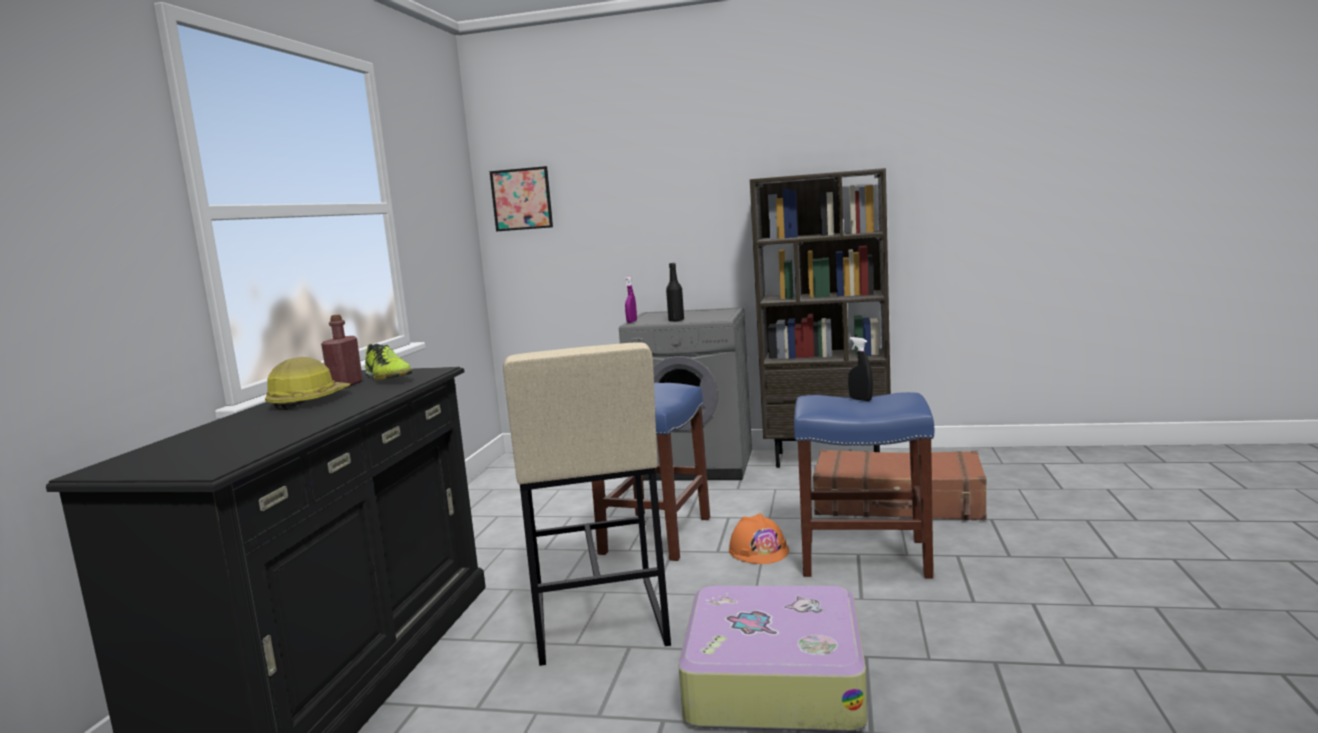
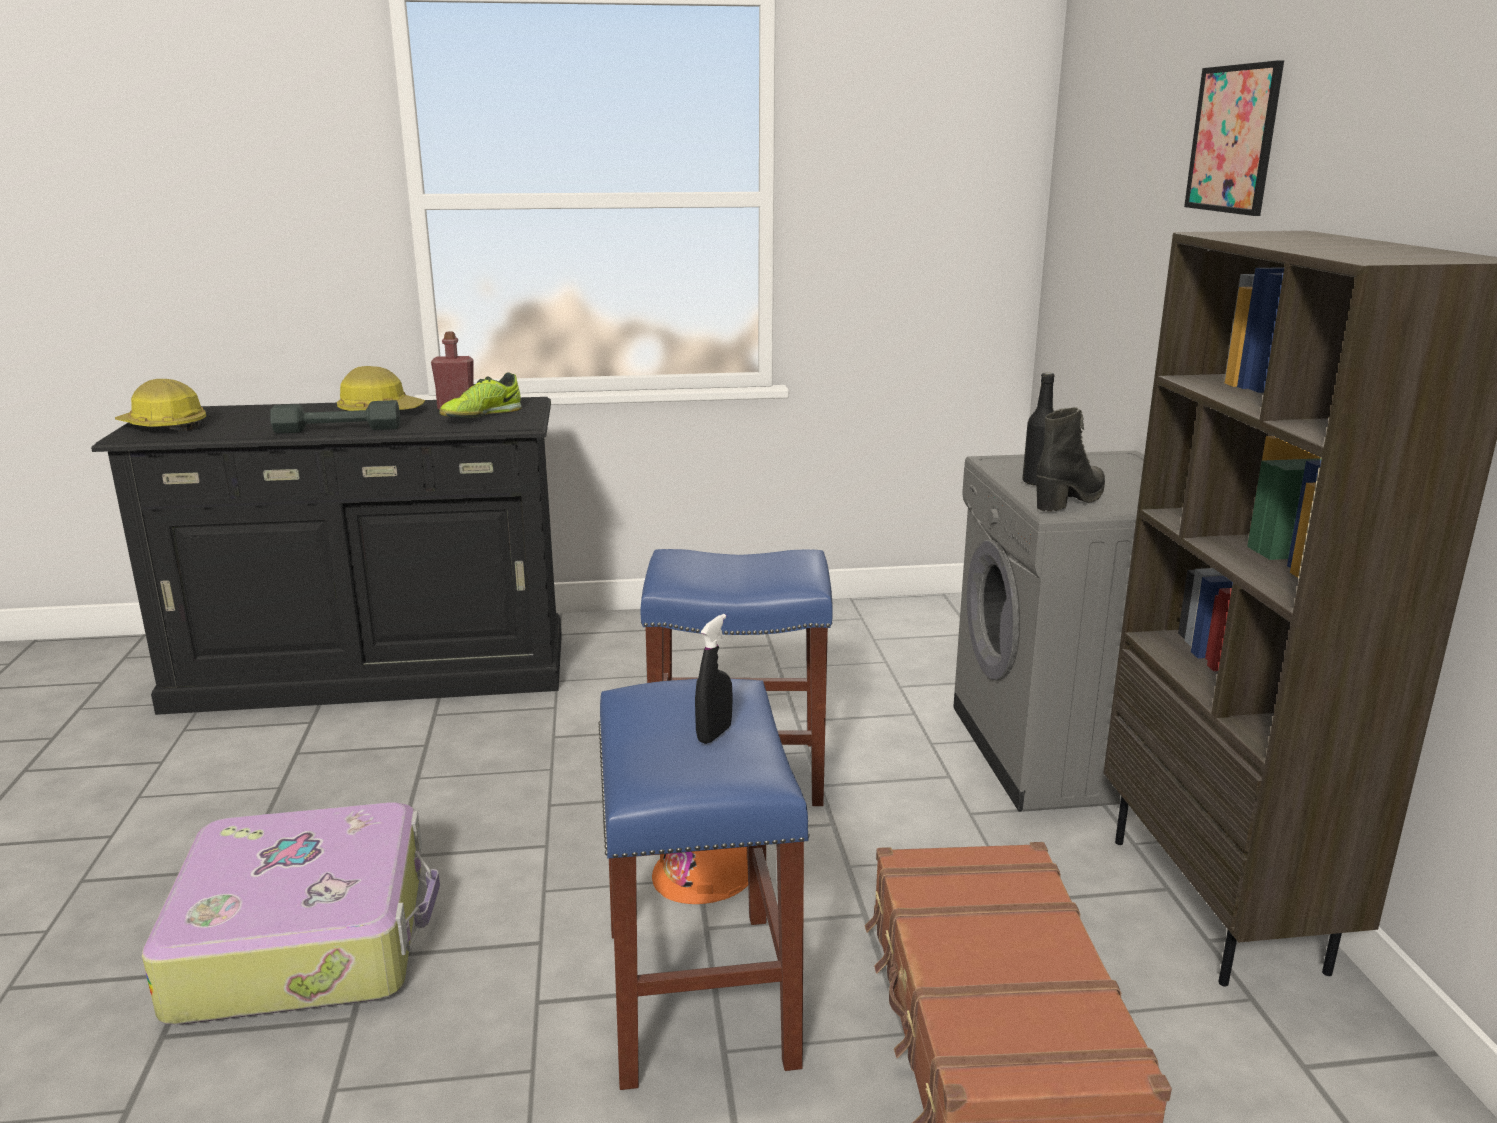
camera: 70 degrees right, 10 degrees up
picture [490,166,553,231] -> picture moved to [1184,60,1284,216]
beige stool [503,342,671,666] -> none
purple spray bottle [625,276,637,323] -> none
none -> hard hat [115,379,206,431]
none -> grey dumbbell [270,400,400,433]
none -> black boot [1036,407,1105,511]

